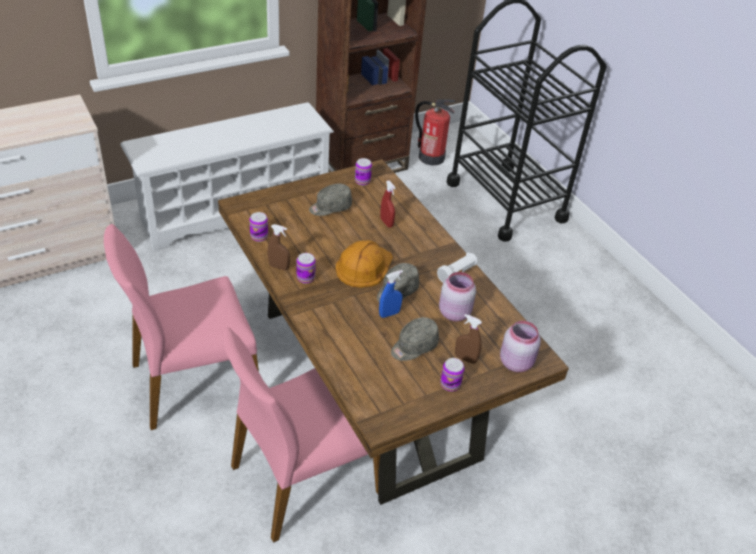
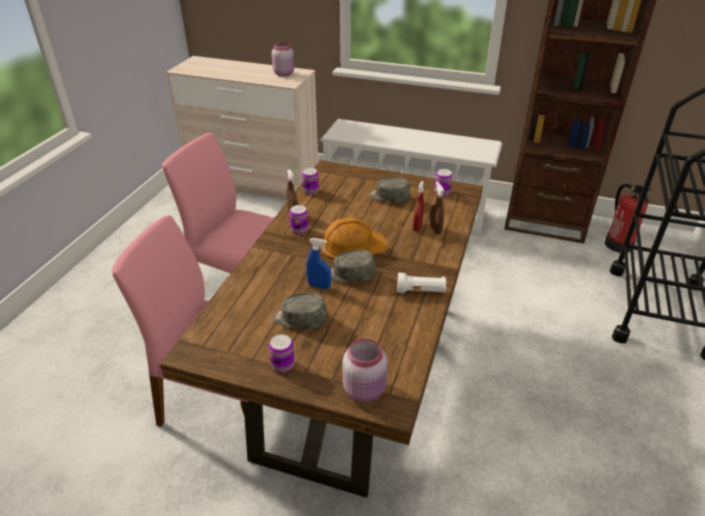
camera: 50 degrees right, 5 degrees down
pink jar [439,272,476,321] -> pink jar moved to [272,43,294,76]
brown spray bottle [455,314,482,364] -> brown spray bottle moved to [430,181,444,234]

